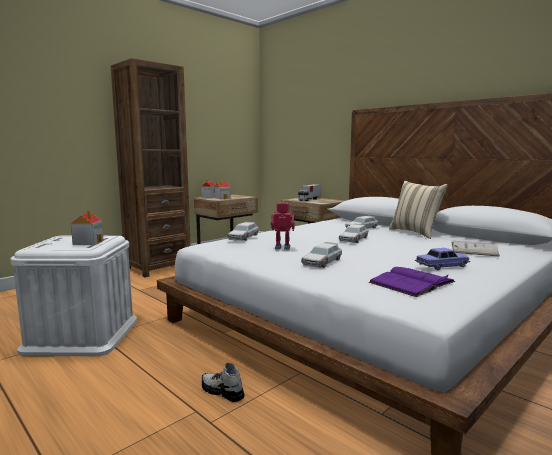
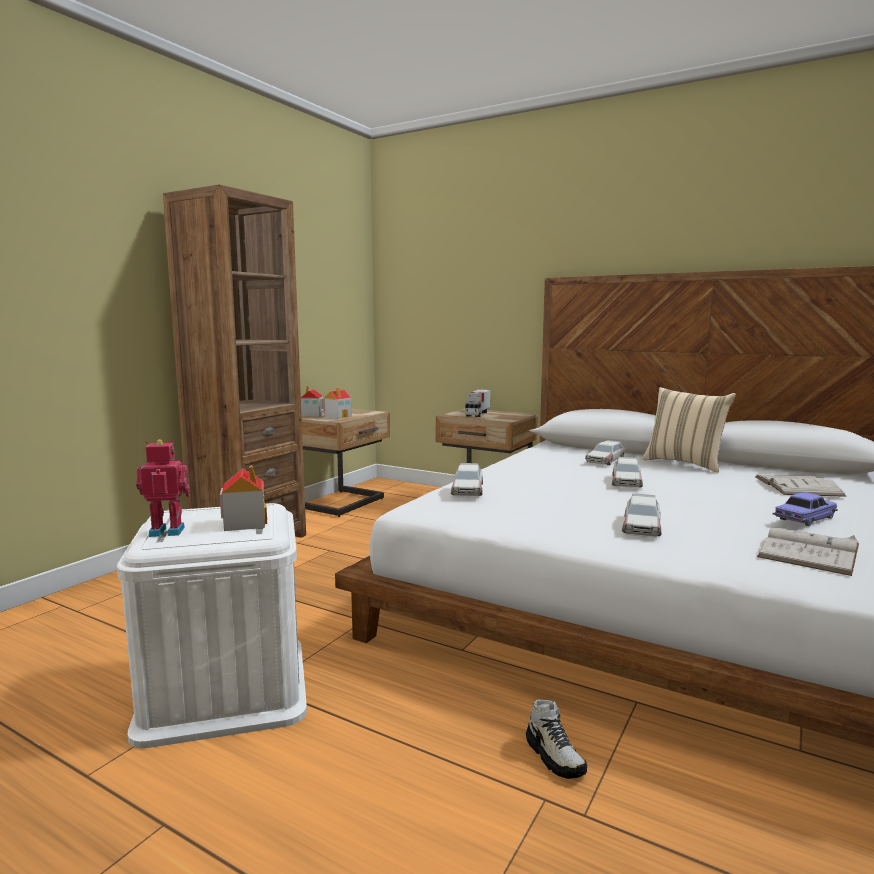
camera: 15 degrees left, 0 degrees up
shoe [202,363,245,402] -> shoe turned 135 degrees counterclockwise [526,700,587,779]
toy robot [271,201,295,250] -> toy robot moved to [136,439,190,537]
purple book [369,267,455,297] -> white book [757,527,859,576]

